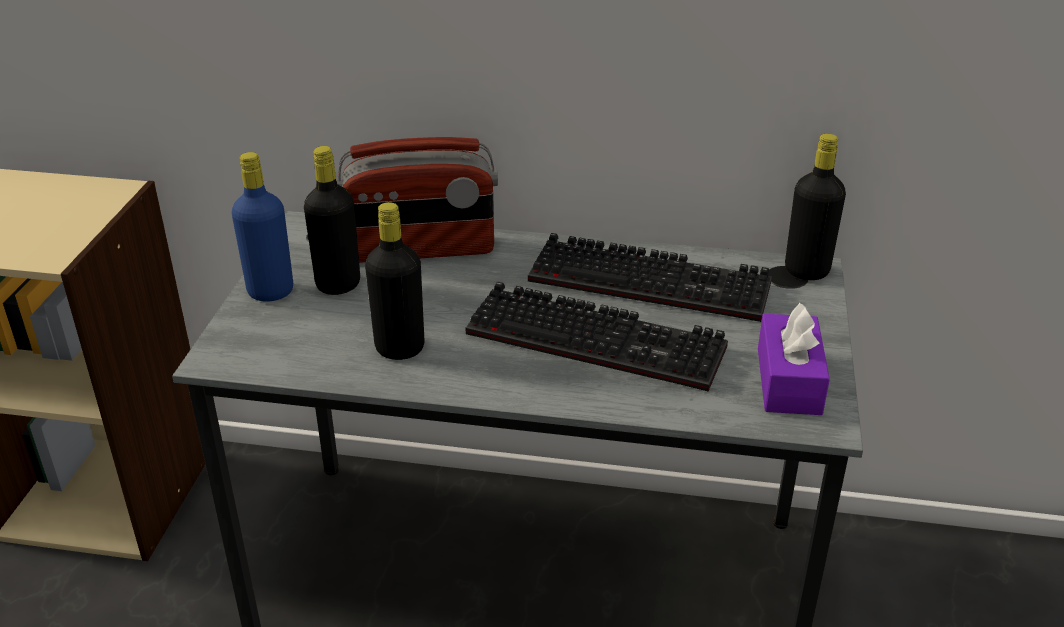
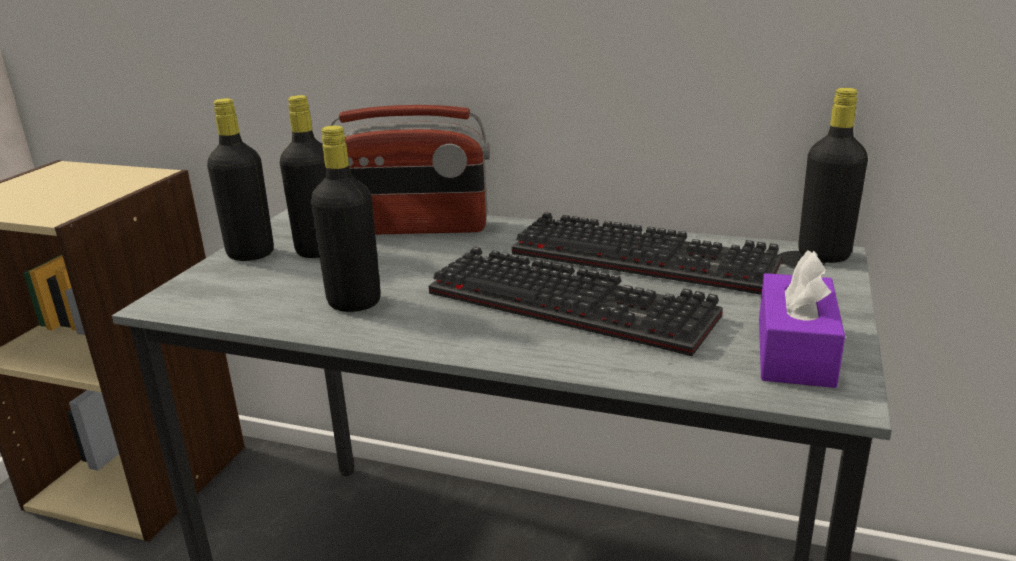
camera: 10 degrees right, 10 degrees down
blue bottle [232,152,293,302] -> black bottle [207,98,274,261]

